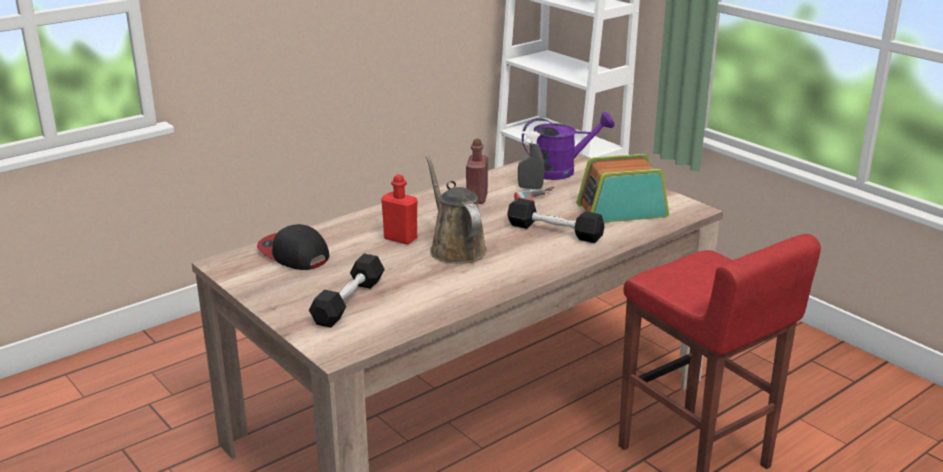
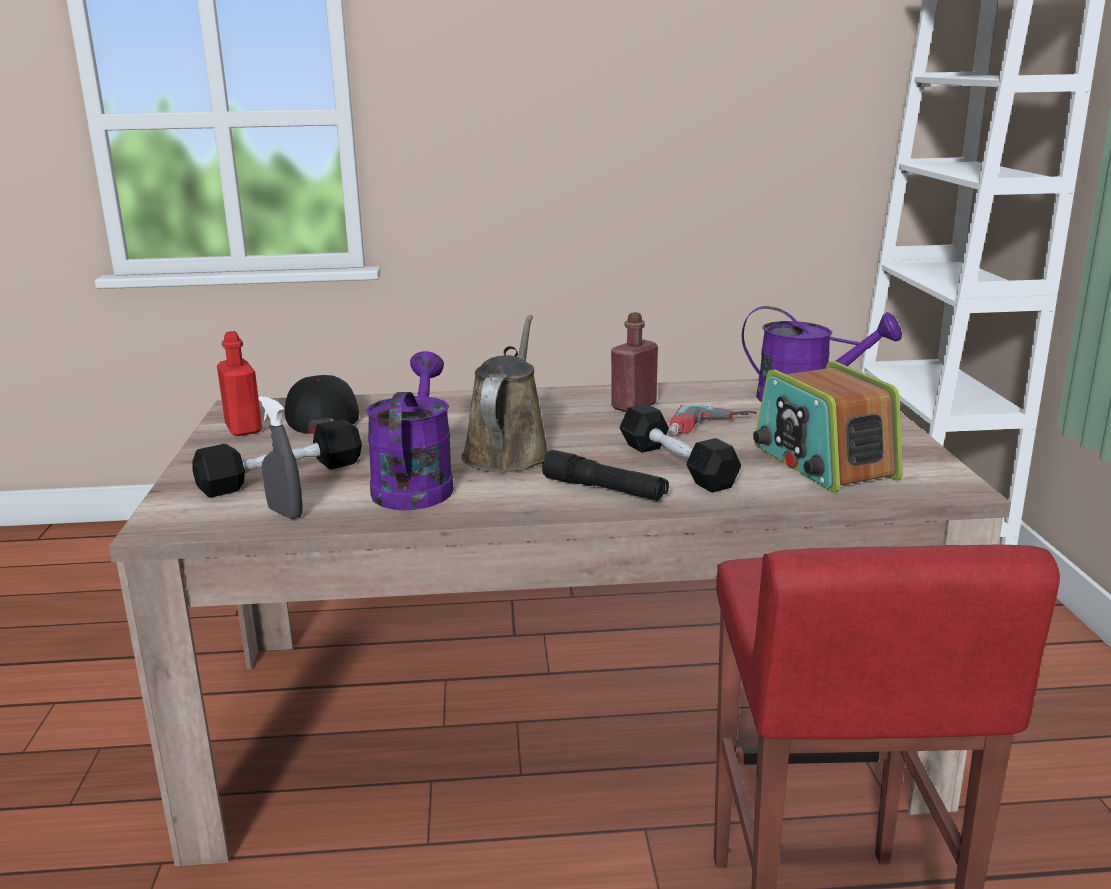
camera: 35 degrees right, 5 degrees down
red bottle [381,174,417,244] -> red bottle moved to [217,331,262,436]
grey spray bottle [518,131,544,189] -> grey spray bottle moved to [258,396,303,519]
radio [577,154,669,223] -> radio turned 135 degrees counterclockwise [753,361,903,493]
none -> purple watering can [366,351,454,510]
none -> black flashlight [542,450,669,501]

